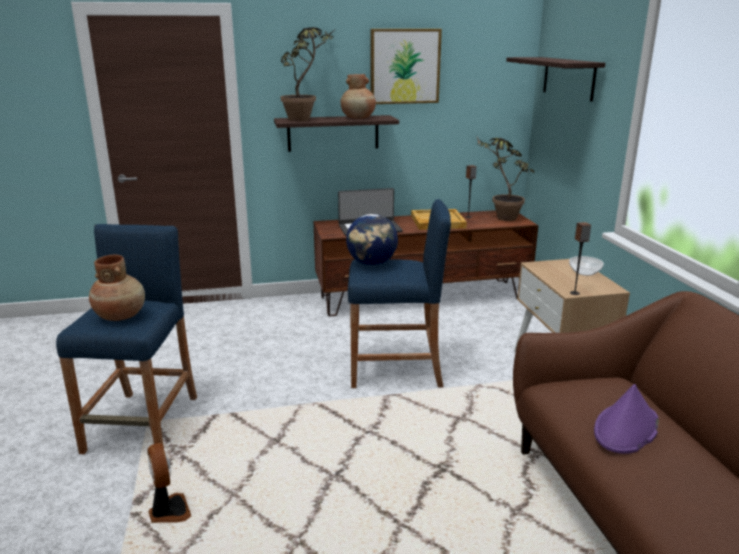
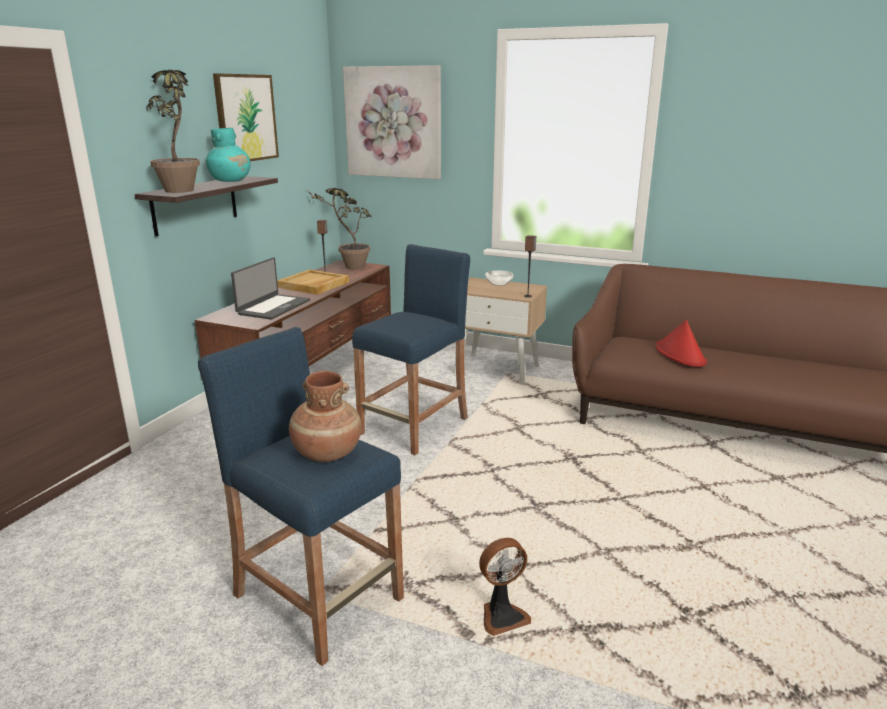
camera: 55 degrees left, 0 degrees up
fan [147,443,191,523] -> fan turned 150 degrees clockwise [479,538,531,636]
brown vase [341,74,376,119] -> turquoise vase [206,128,251,182]
globe [346,214,398,266] -> none
shelf [506,57,605,102] -> picture [343,65,441,179]
purple hat [594,384,659,454] -> red hat [655,320,707,367]

